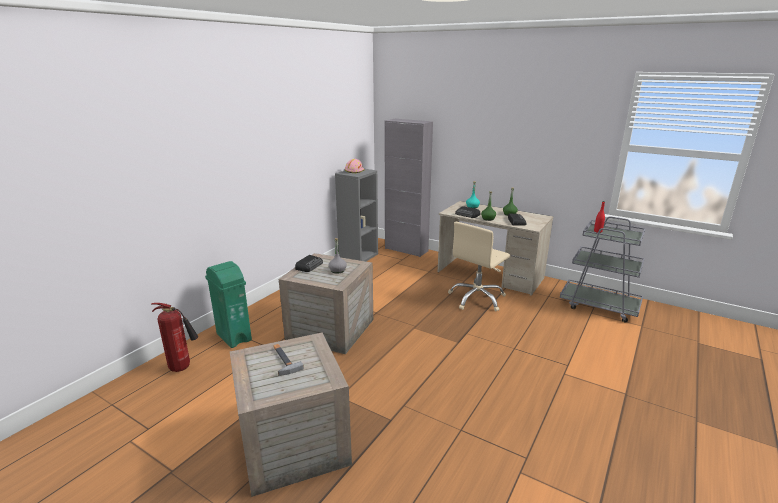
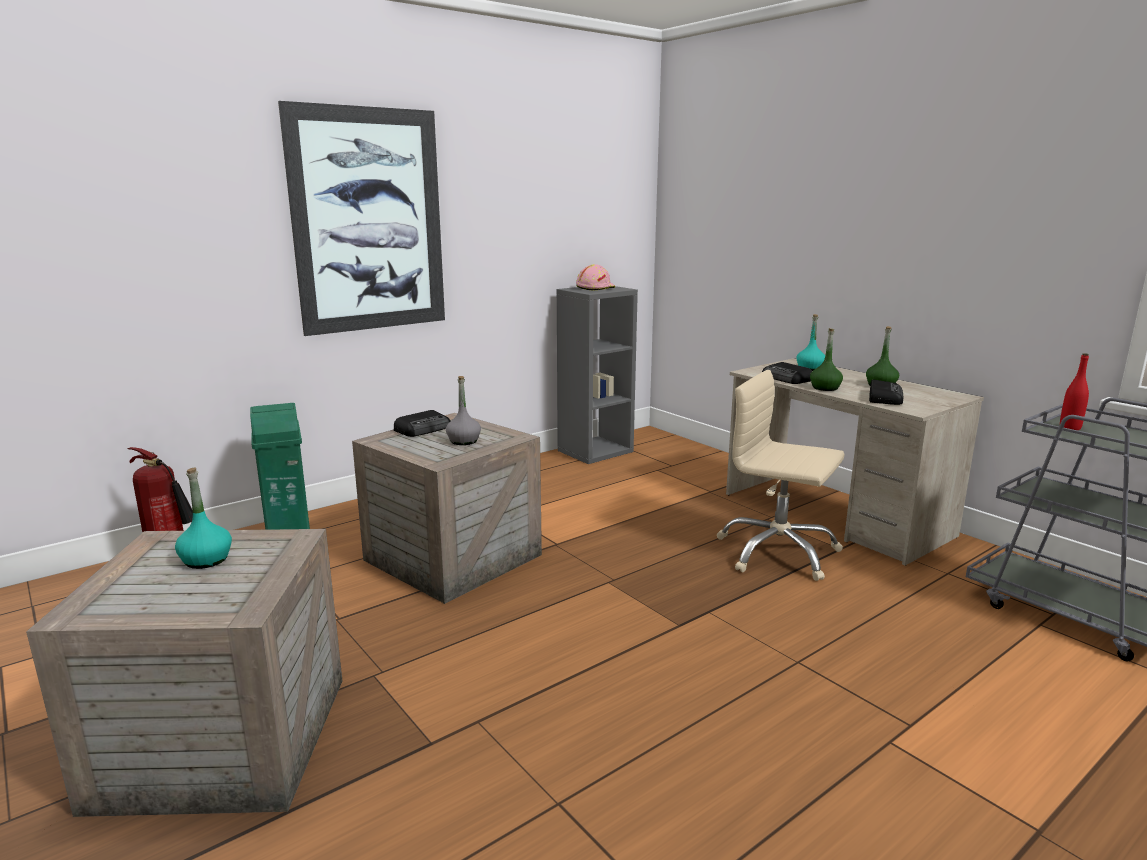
camera: 20 degrees right, 5 degrees down
hammer [274,344,304,376] -> turquoise bottle [175,467,232,569]
grey cabinet [384,119,433,257] -> none
beige office chair [448,222,510,311] -> beige office chair turned 60 degrees clockwise [717,370,845,581]
none -> picture [278,101,445,336]

